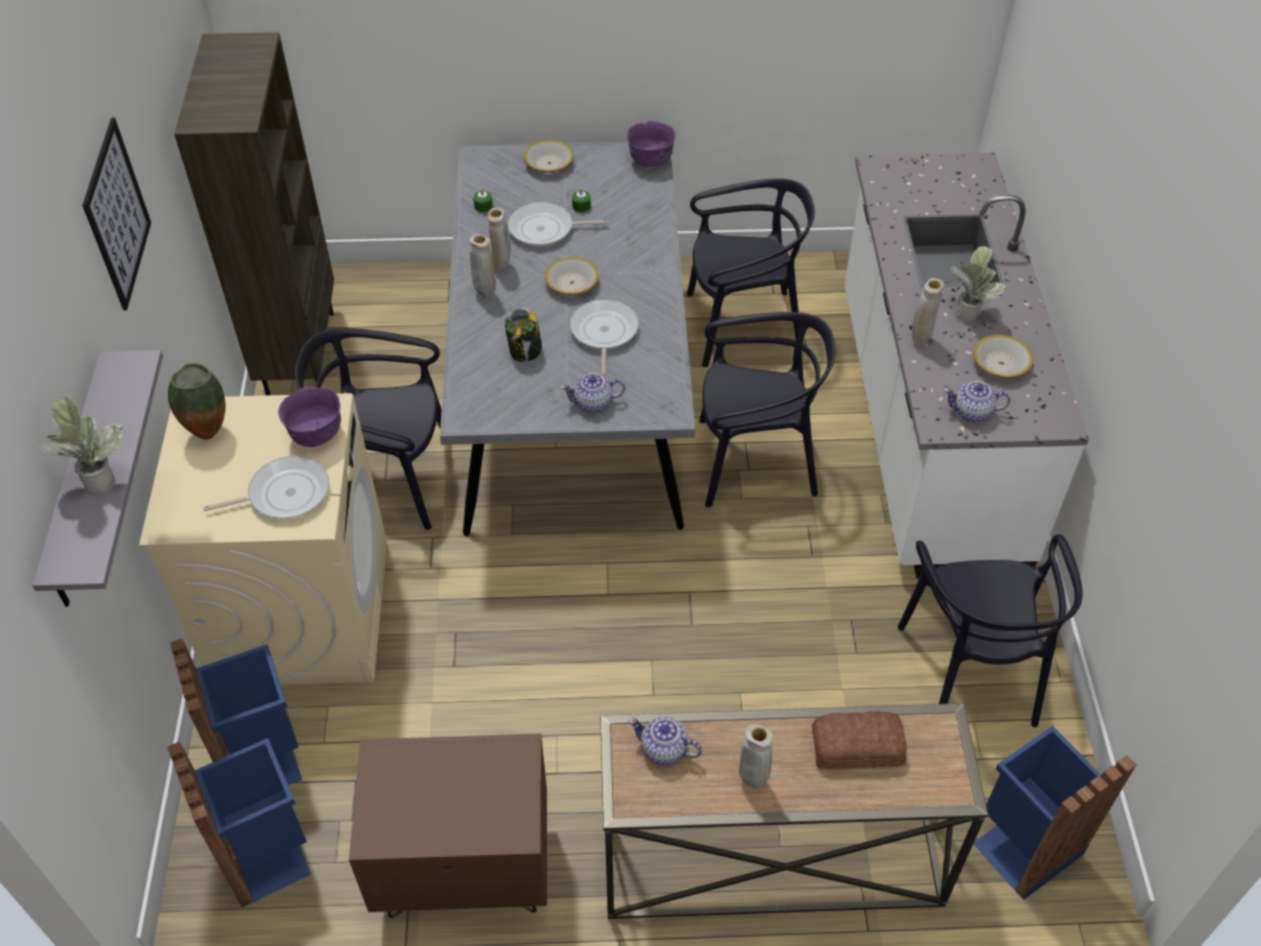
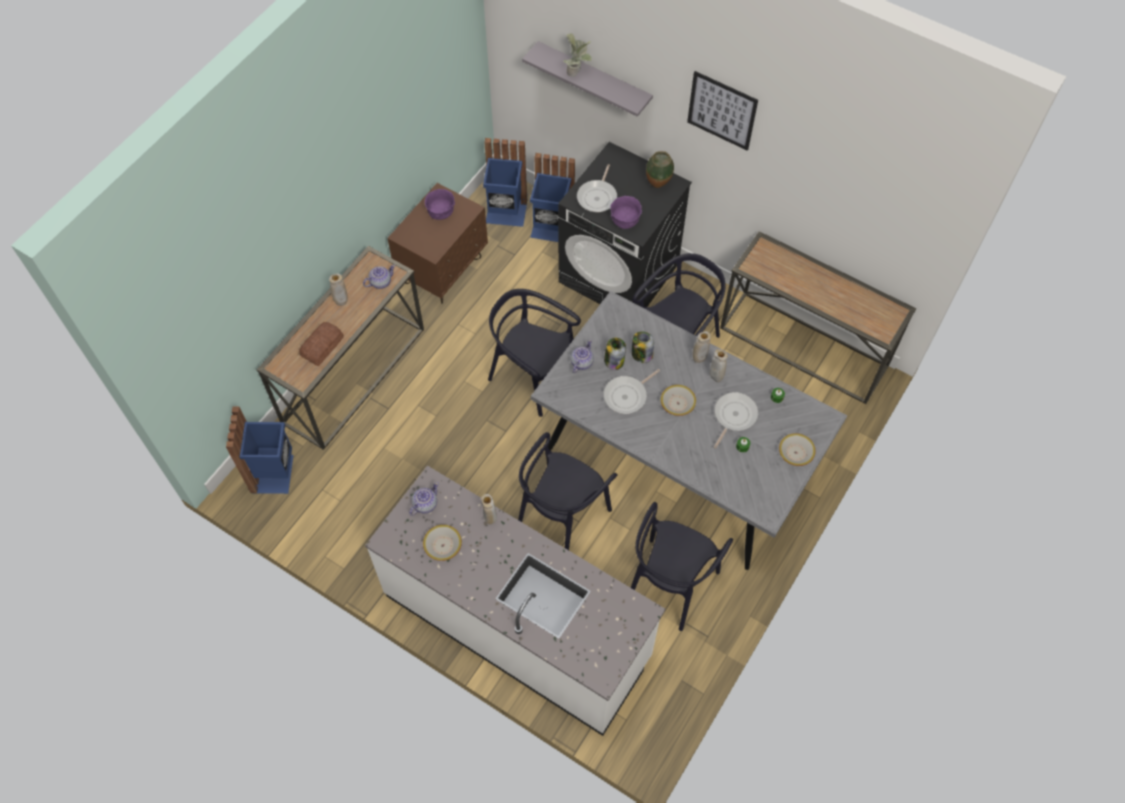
camera: 125 degrees right, 10 degrees up
beige washing machine [139,393,387,685] -> black washing machine [558,142,692,307]
brown bookcase [174,32,334,396] -> console table [720,231,916,404]
frying pan [570,299,639,377] -> frying pan turned 105 degrees clockwise [603,369,660,414]
purple bowl [627,121,675,167] -> purple bowl moved to [425,189,455,220]
black chair [898,534,1083,727] -> black chair moved to [488,289,581,417]
potted plant [951,246,1006,323] -> none
none -> jar [604,338,626,370]

